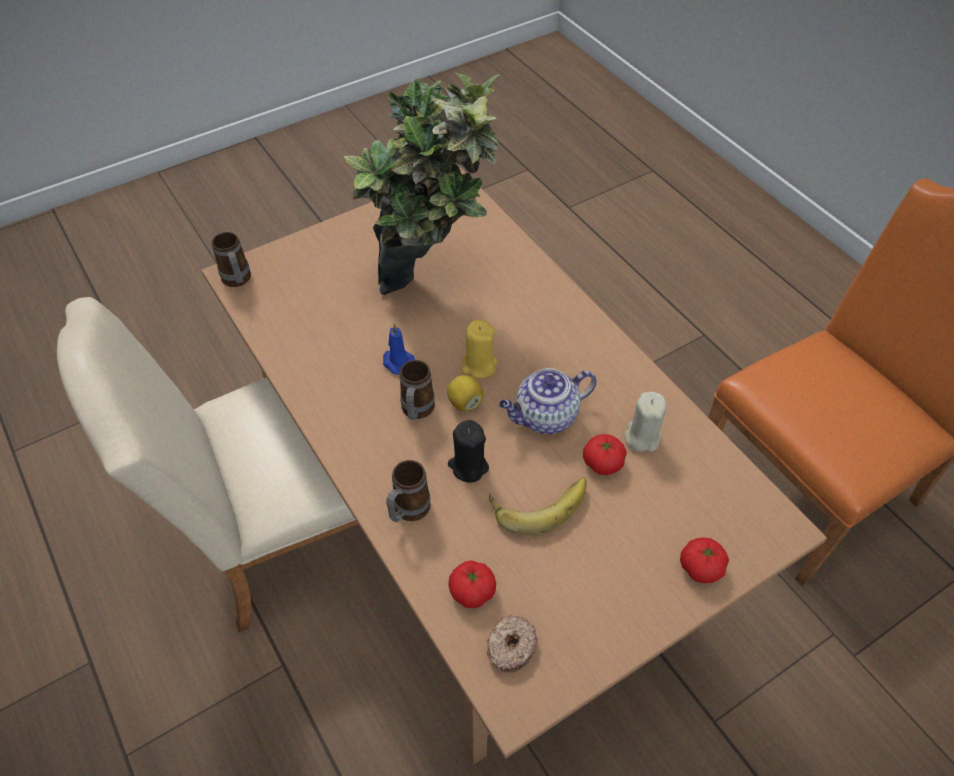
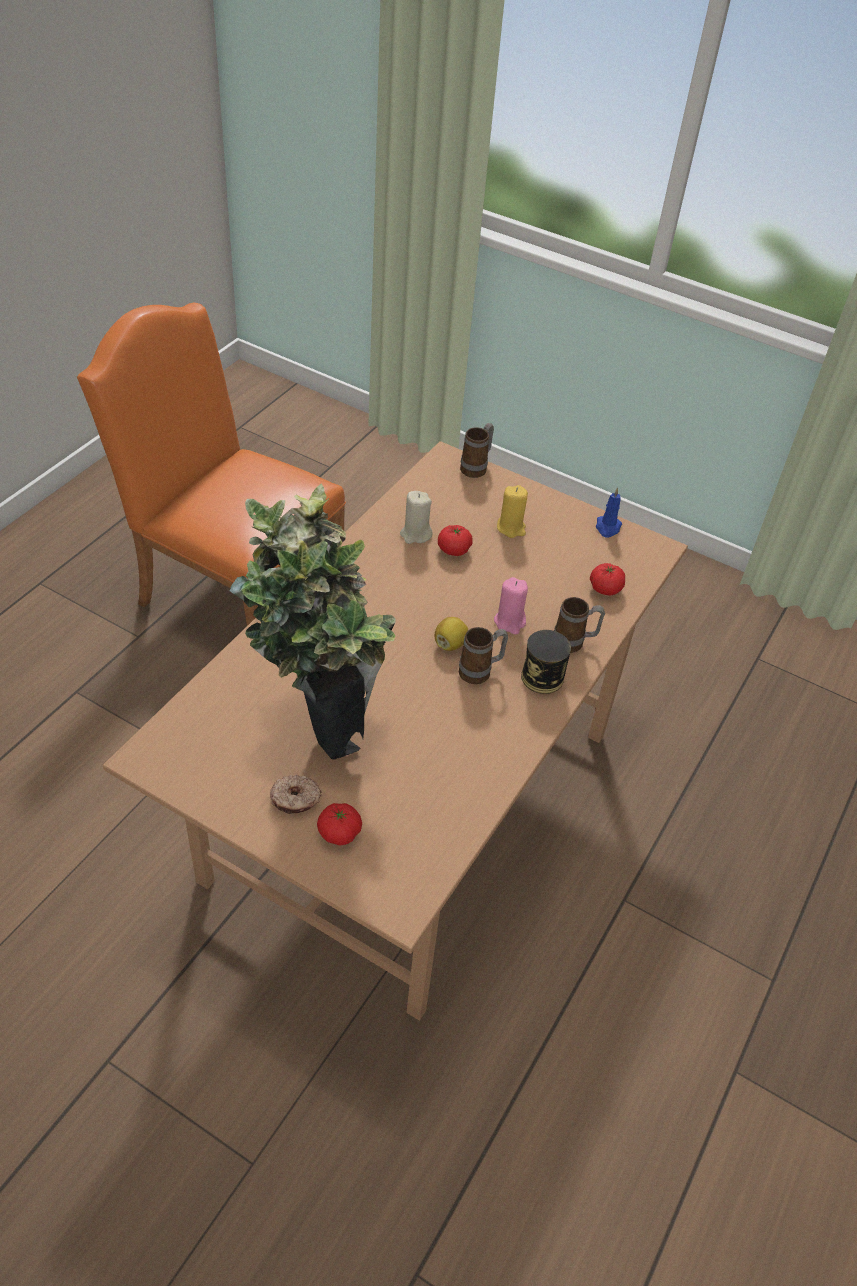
camera: 120 degrees left, 5 degrees down
beige chair [57,297,358,632] -> none
mug [212,232,251,287] -> mug moved to [460,423,494,478]
blue candle [383,323,415,375] -> blue candle moved to [596,487,622,538]
black candle [448,420,489,483] -> pink candle [494,577,528,634]
yellow candle [461,320,497,378] -> yellow candle moved to [497,485,528,538]
donut [487,614,538,672] -> donut moved to [270,775,322,814]
banana [489,477,586,535] -> none
teapot [499,368,597,434] -> none
tomato [680,537,729,583] -> tomato moved to [317,803,362,845]
none -> can [521,630,571,694]

